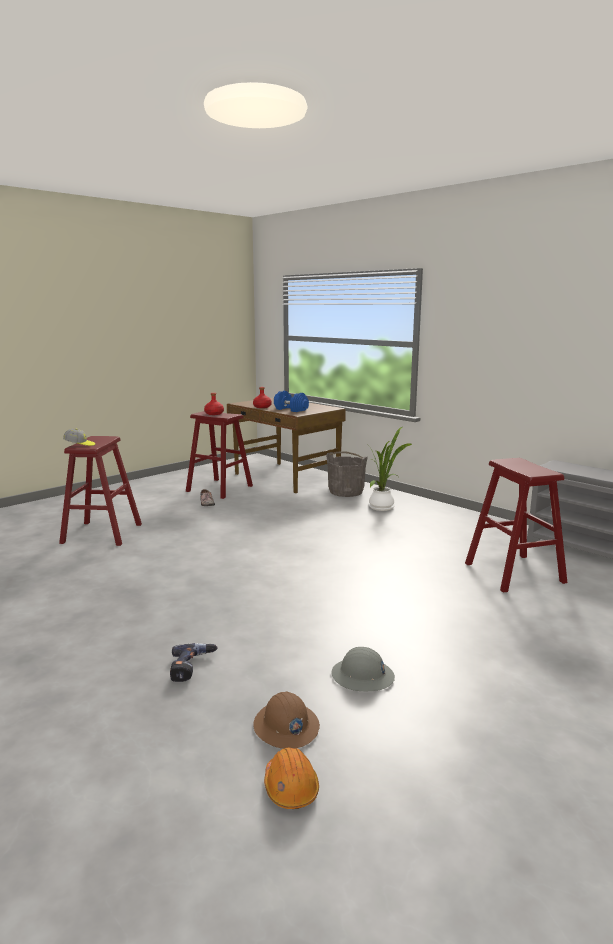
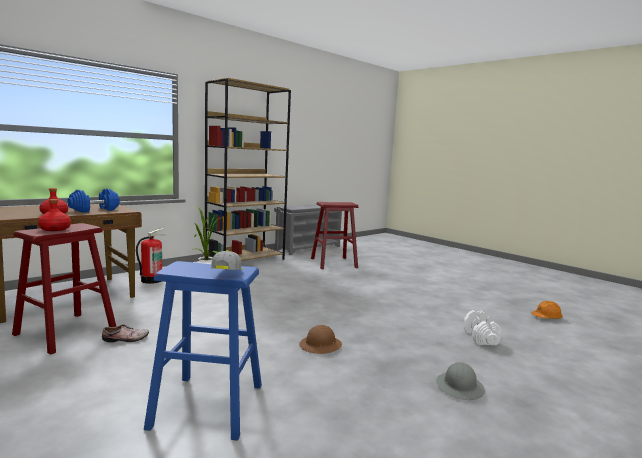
camera: 90 degrees left, 5 degrees down
red stool [59,436,142,546] -> blue stool [144,261,262,441]
power drill [170,643,218,682] -> white dumbbell [463,310,501,345]
brown hard hat [253,692,320,749] -> brown hard hat moved to [299,325,342,354]
grey bucket [326,451,368,497] -> fire extinguisher [136,228,165,284]
grey hard hat [332,647,395,691] -> grey hard hat moved to [436,362,485,400]
none -> brown bookcase [205,78,291,261]

